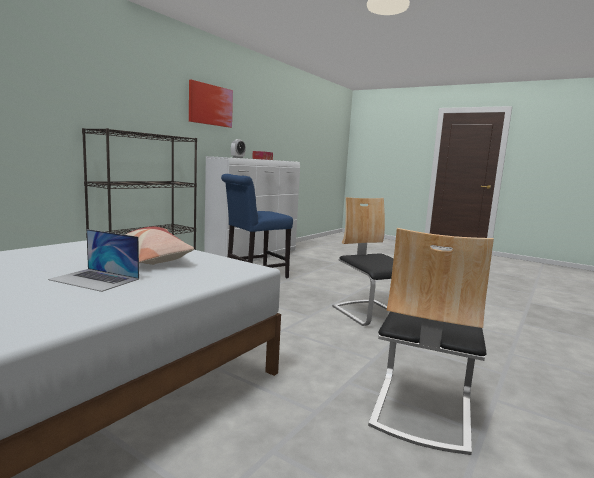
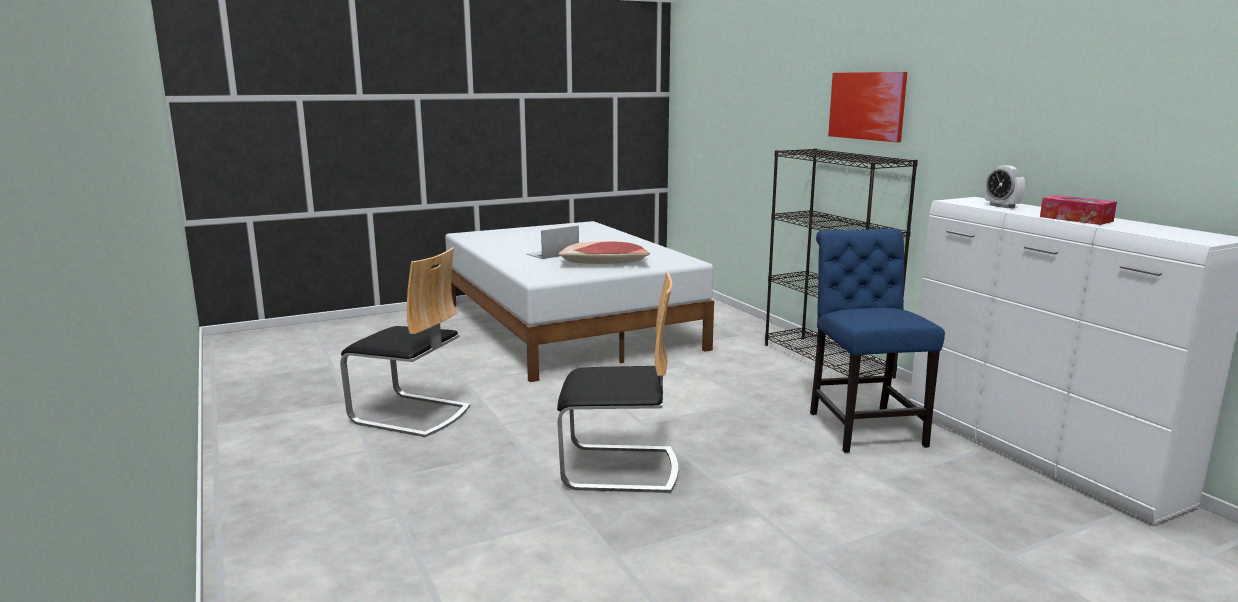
camera: 120 degrees right, 5 degrees up
picture [189,80,233,128] -> picture moved to [828,72,907,142]
chair [368,228,494,455] -> chair turned 150 degrees clockwise [340,247,470,437]

